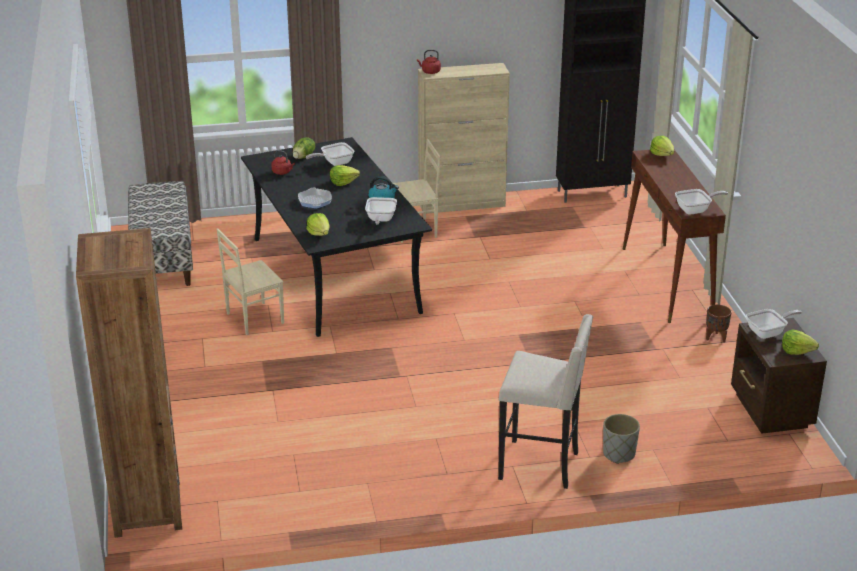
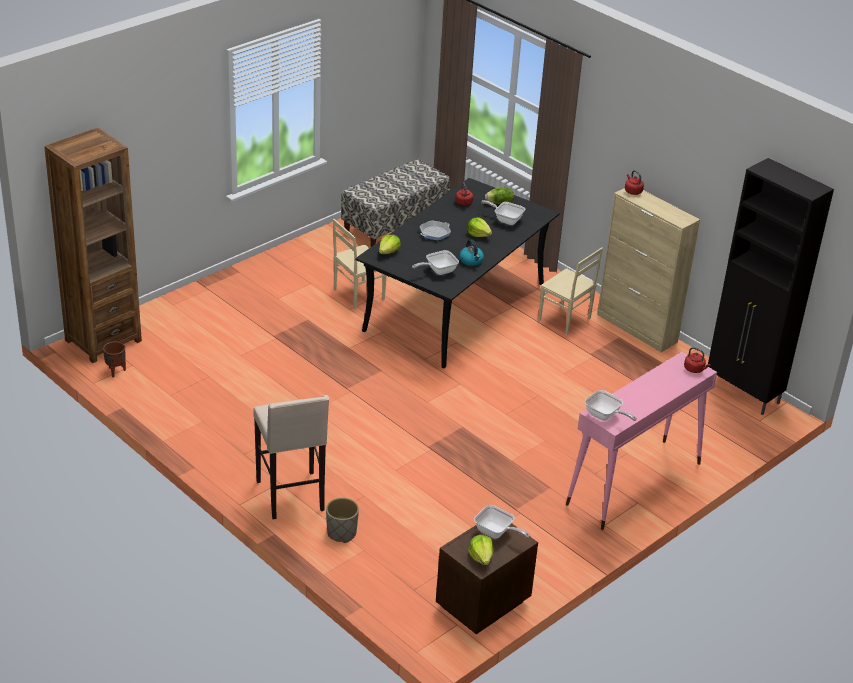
camera: 55 degrees right, 5 degrees up
beige chair [216,228,284,335] -> beige chair turned 60 degrees counterclockwise [333,219,387,309]
brown console table [623,150,726,323] -> pink console table [566,352,717,530]
lettuce [650,136,674,156] -> red kettle [684,347,711,373]
brown planter [706,305,732,342] -> brown planter moved to [103,342,126,377]

